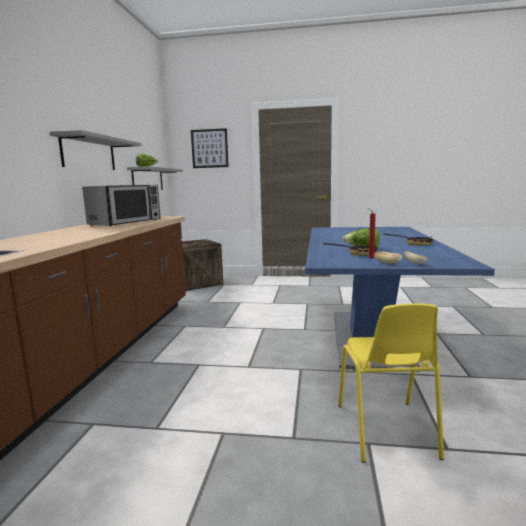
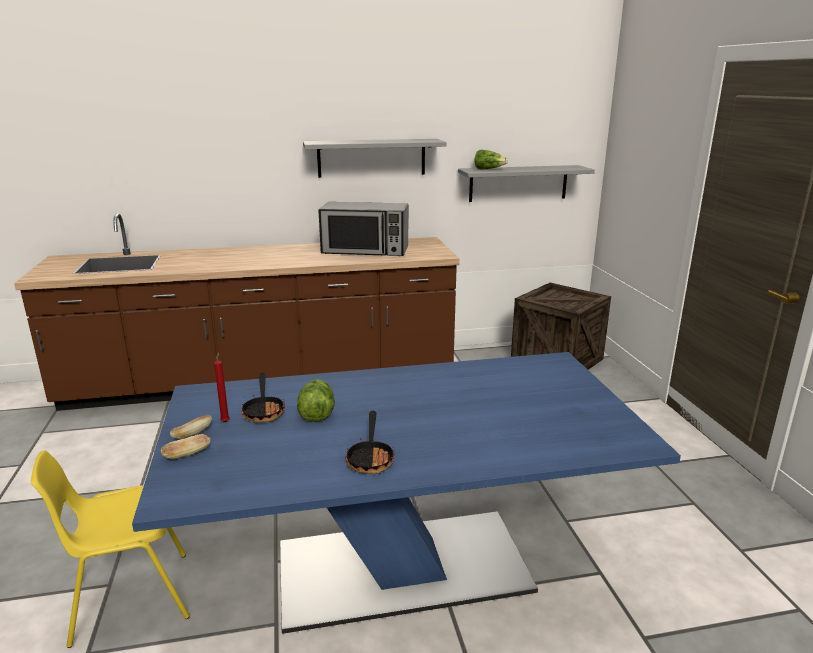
camera: 70 degrees right, 10 degrees up
picture [191,128,229,168] -> none

